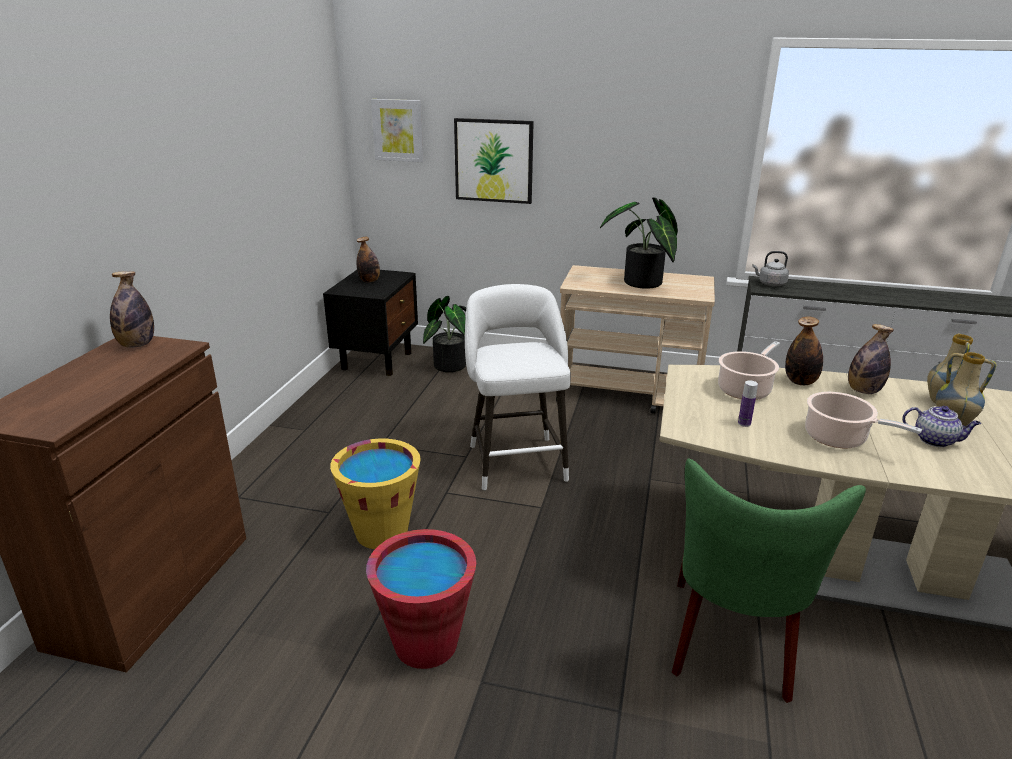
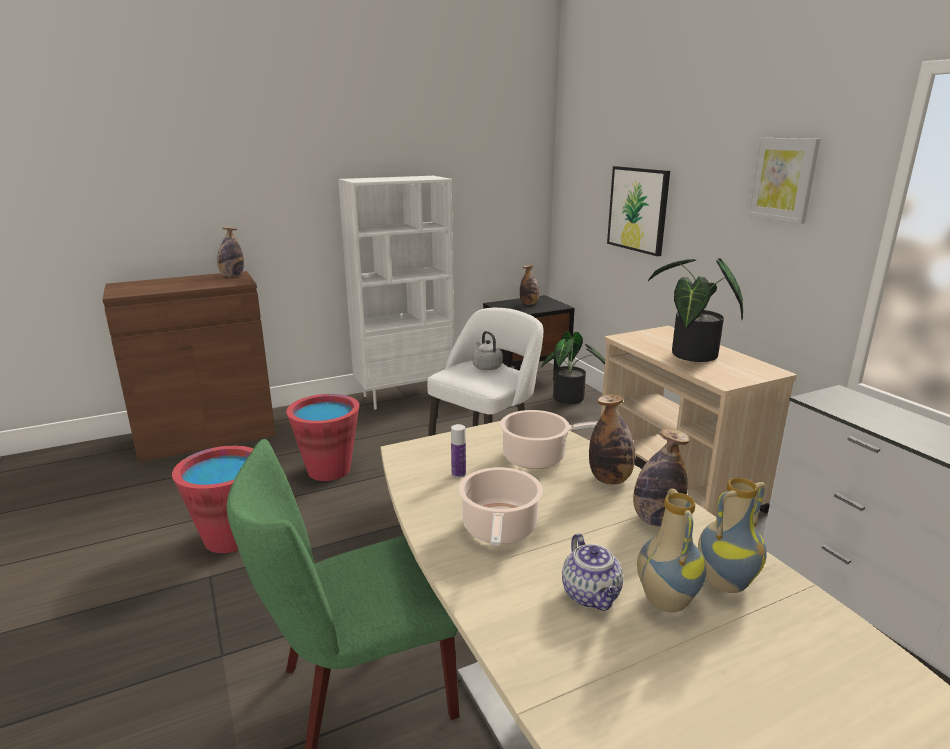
camera: 50 degrees right, 5 degrees down
yellow bucket [330,439,421,549] -> red bucket [286,394,359,481]
picture [371,99,423,162] -> picture moved to [746,138,820,224]
grey kettle [752,251,789,286] -> grey kettle moved to [473,331,503,370]
none -> white bookcase [338,176,454,410]

